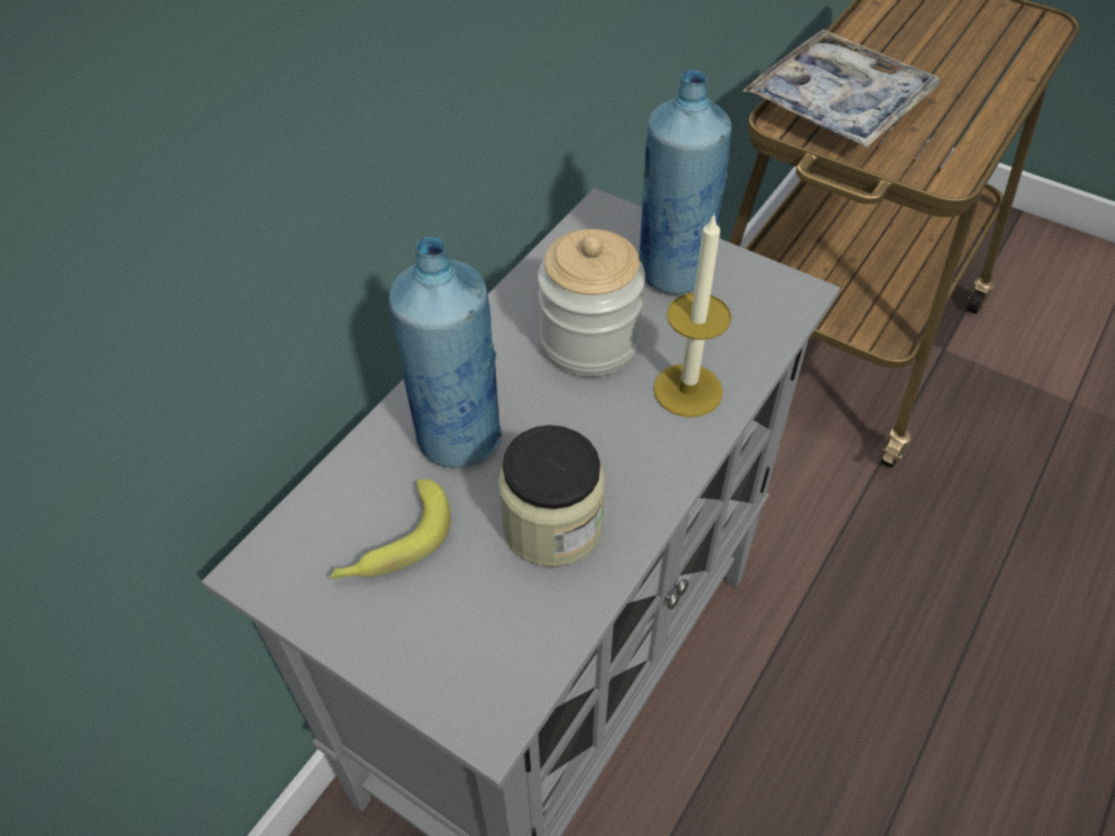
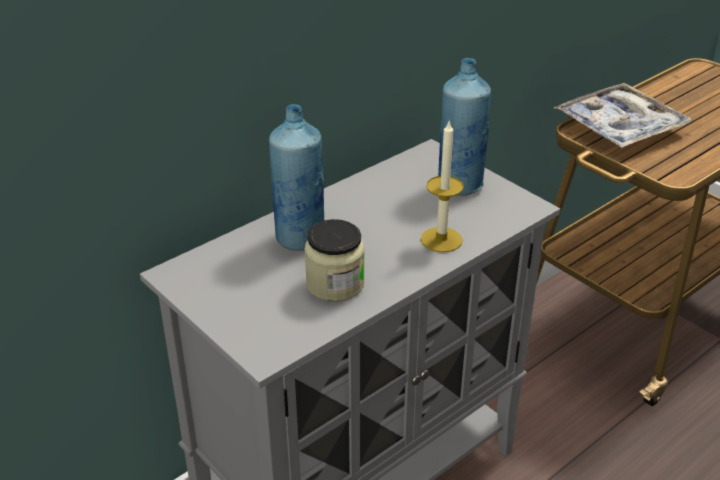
camera: 15 degrees right, 15 degrees down
banana [329,479,451,579] -> none
jar [538,229,645,377] -> none

